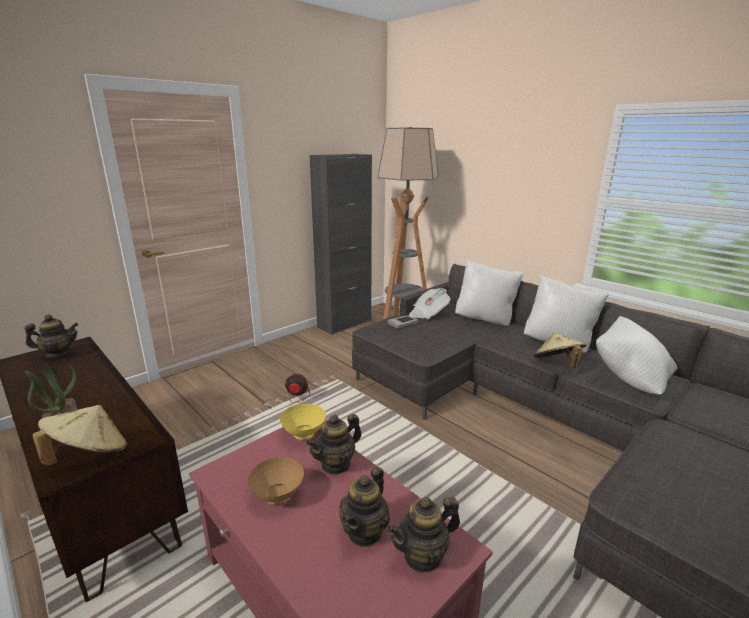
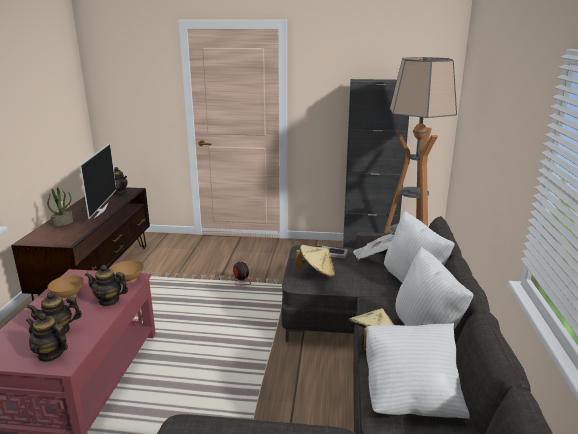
camera: 50 degrees right, 0 degrees up
beige hat [32,405,127,466] -> beige hat moved to [296,245,335,278]
yellow bowl [280,404,326,440] -> brown bowl [111,261,144,283]
none -> television [80,143,116,219]

